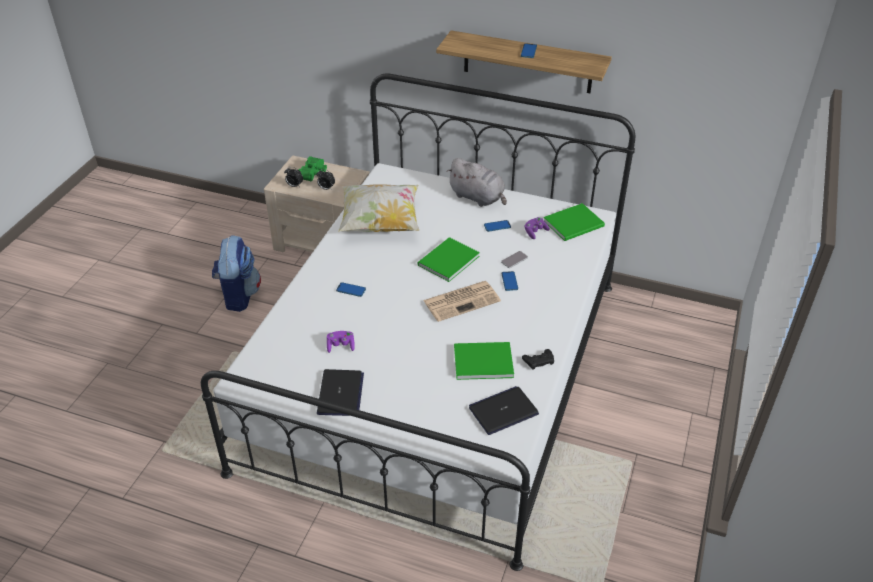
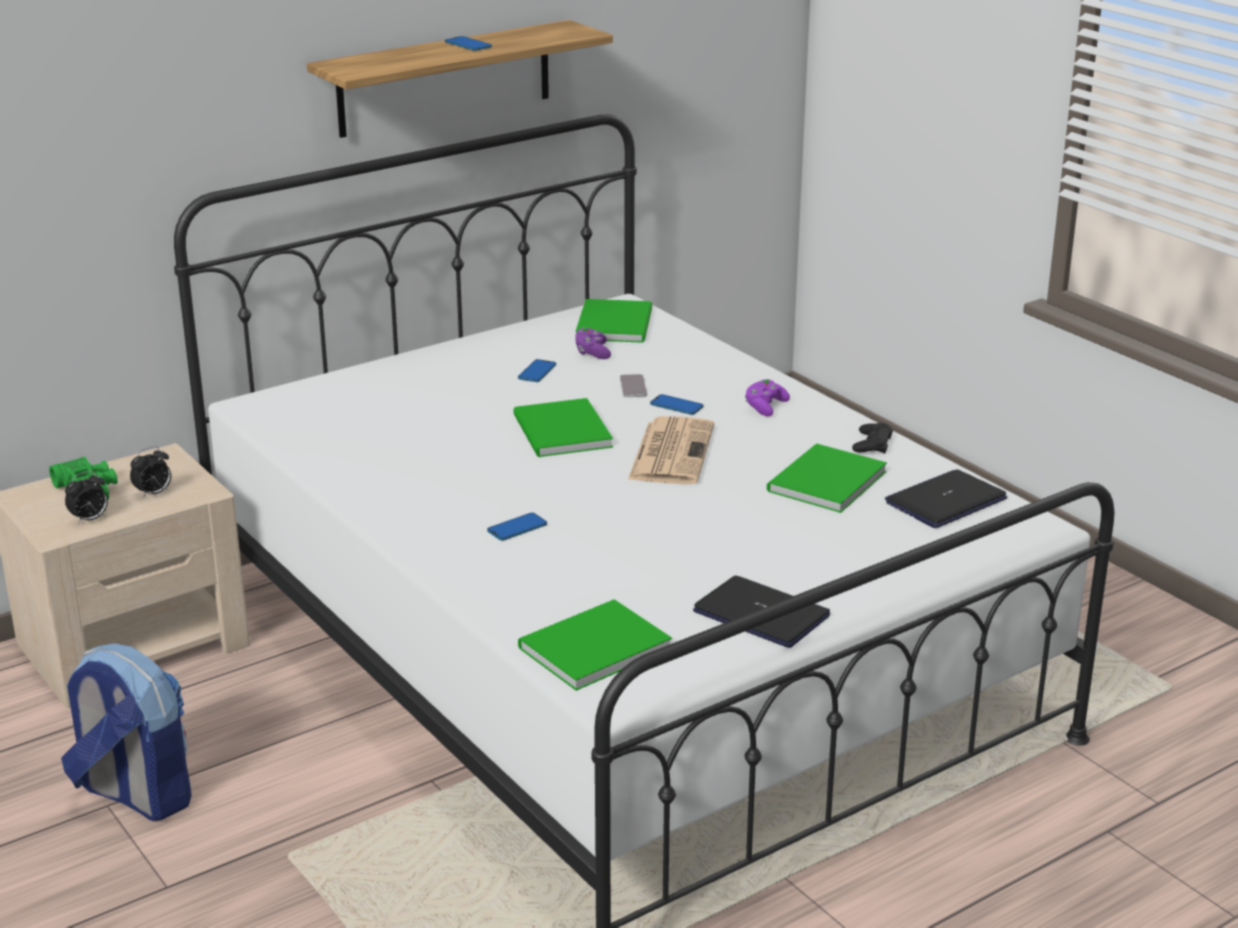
camera: 55 degrees left, 15 degrees down
purple game controller [327,331,355,353] -> purple game controller moved to [745,379,790,416]
pillow [338,184,419,232] -> none
grey plush toy [446,158,507,207] -> none
laptop [469,386,539,435] -> laptop turned 45 degrees clockwise [885,469,1007,528]
none -> green book [518,599,672,691]

